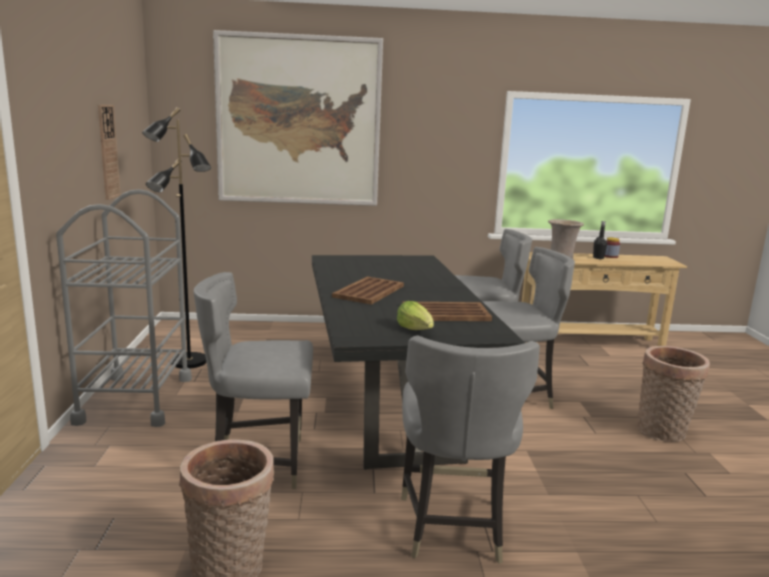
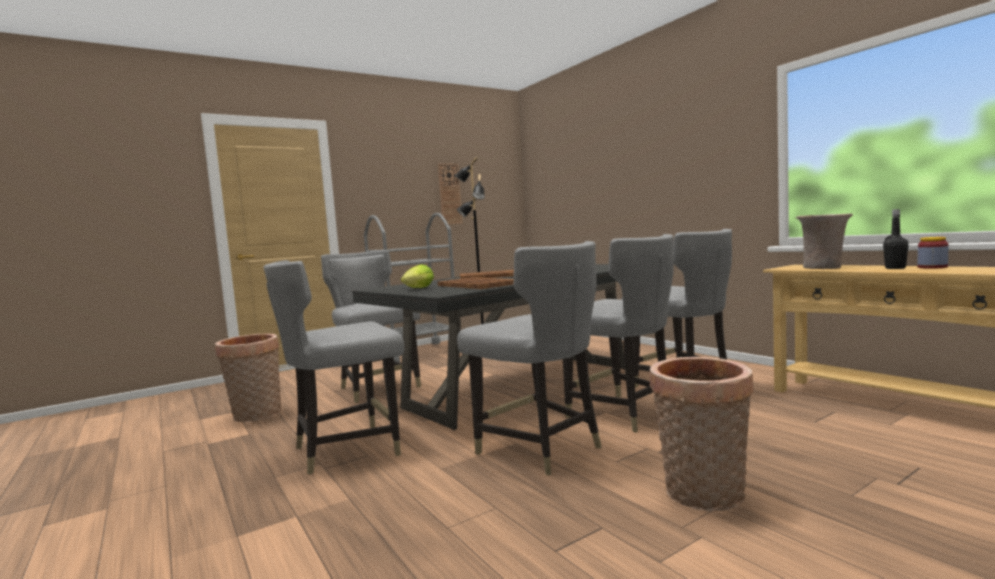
camera: 60 degrees right, 10 degrees down
picture [213,30,383,206] -> none
none -> grey chair [457,241,602,476]

